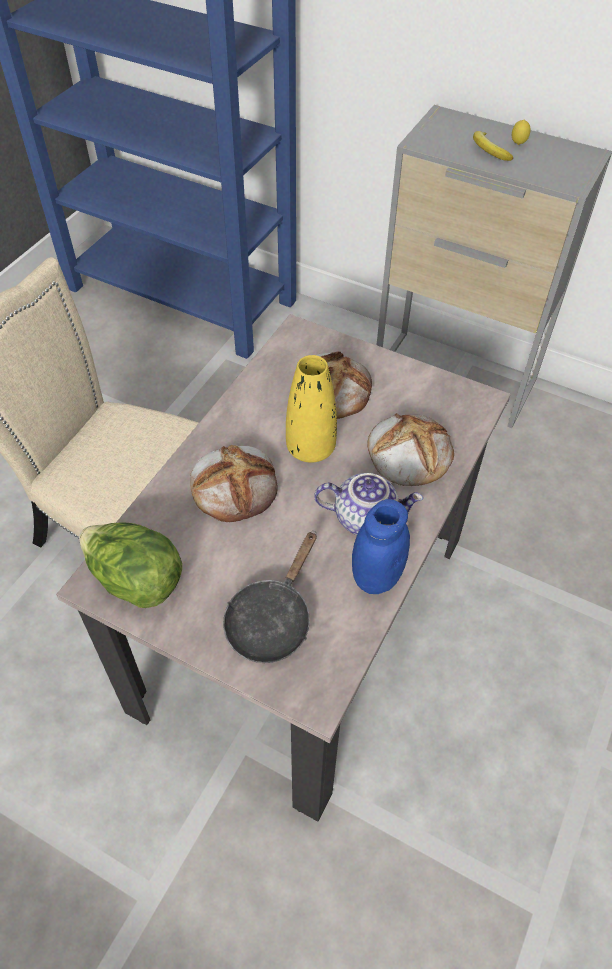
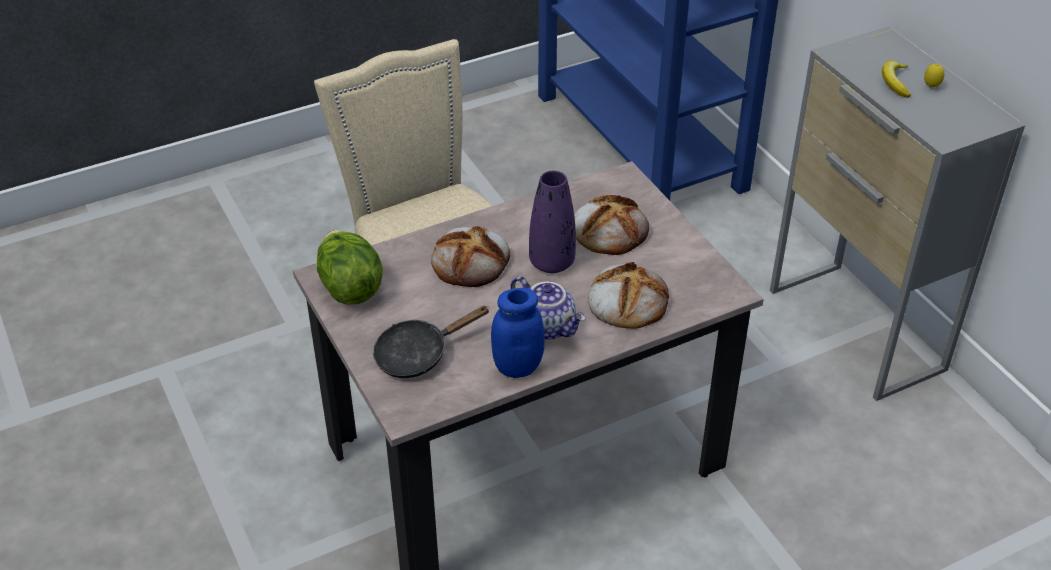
camera: 35 degrees right, 10 degrees down
yellow vase [286,355,337,463] -> purple vase [529,171,576,273]

